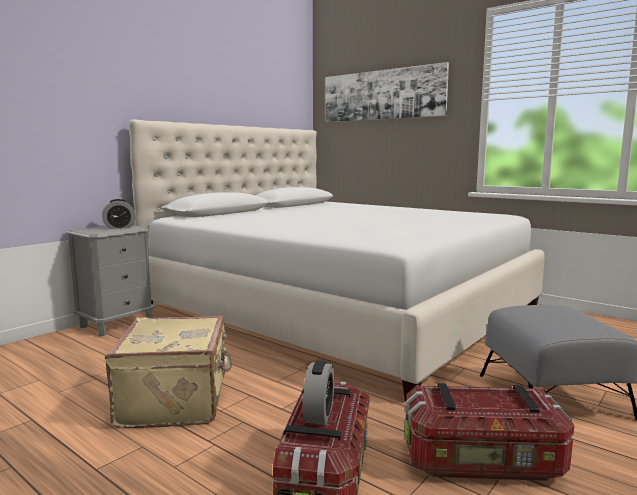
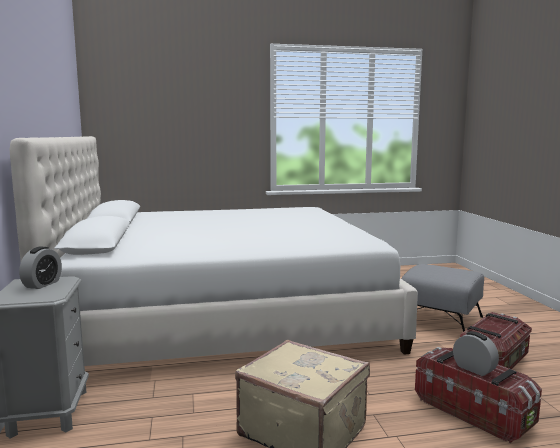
camera: 50 degrees left, 0 degrees up
picture [325,62,449,122] -> none

